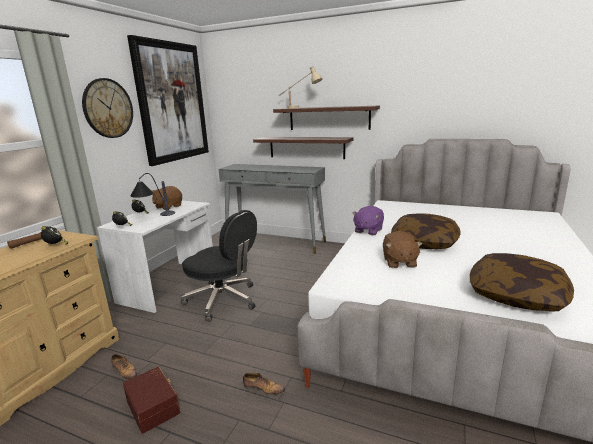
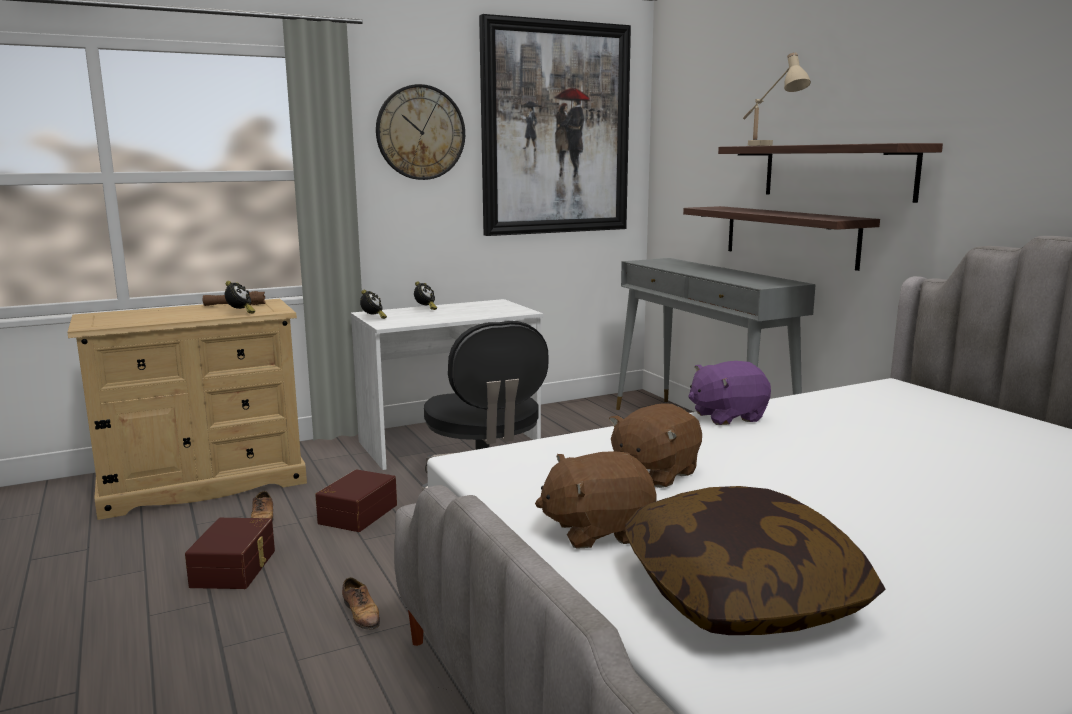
camera: 40 degrees right, 5 degrees down
table lamp [131,173,175,216] -> none
brown plush toy [152,186,182,210] -> brown plush toy moved to [535,451,657,549]
pillow [391,213,460,249] -> none
none -> brown storage box [315,469,397,532]

